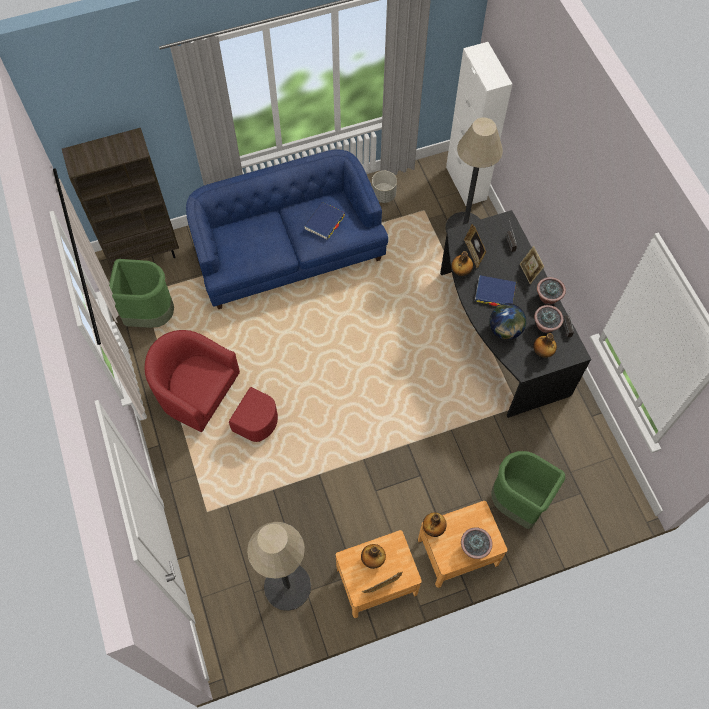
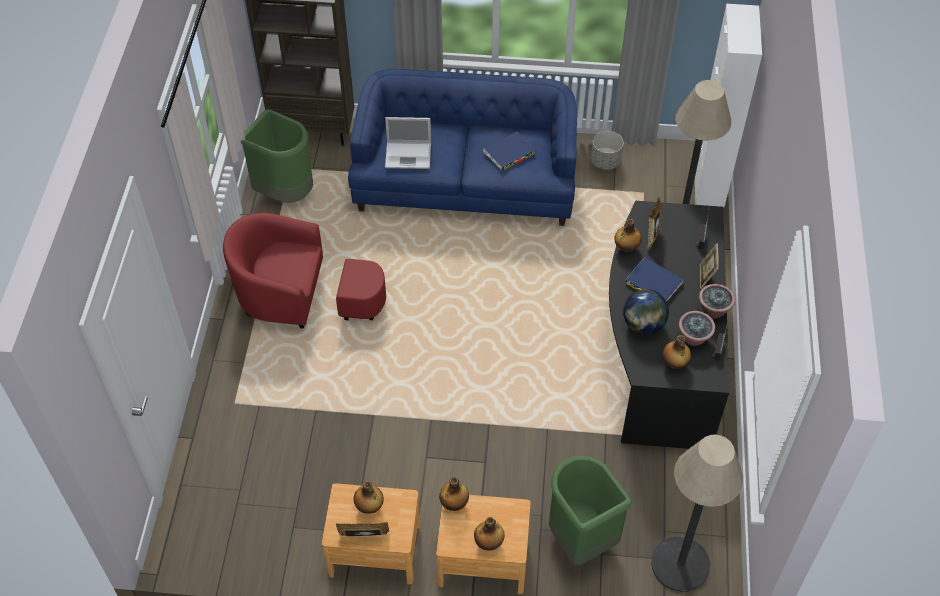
camera: 25 degrees right, 10 degrees down
red armchair [144,330,278,442] -> red armchair turned 45 degrees counterclockwise [223,213,386,329]
floor lamp [247,522,311,611] -> floor lamp moved to [651,435,743,592]
potted plant [461,527,492,559] -> bottle [474,517,505,551]
none -> laptop [385,117,431,169]

